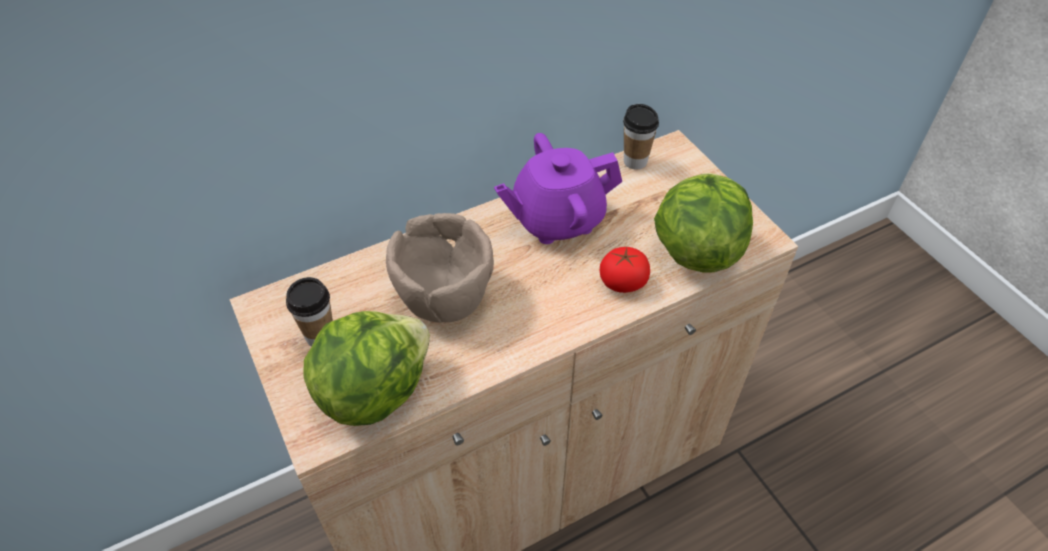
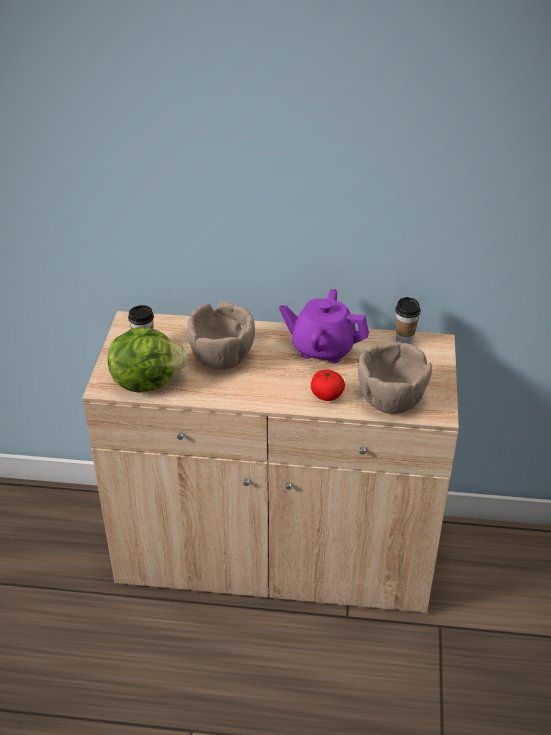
camera: 35 degrees right, 10 degrees down
lettuce [654,173,753,273] -> brown bowl [358,341,432,414]

